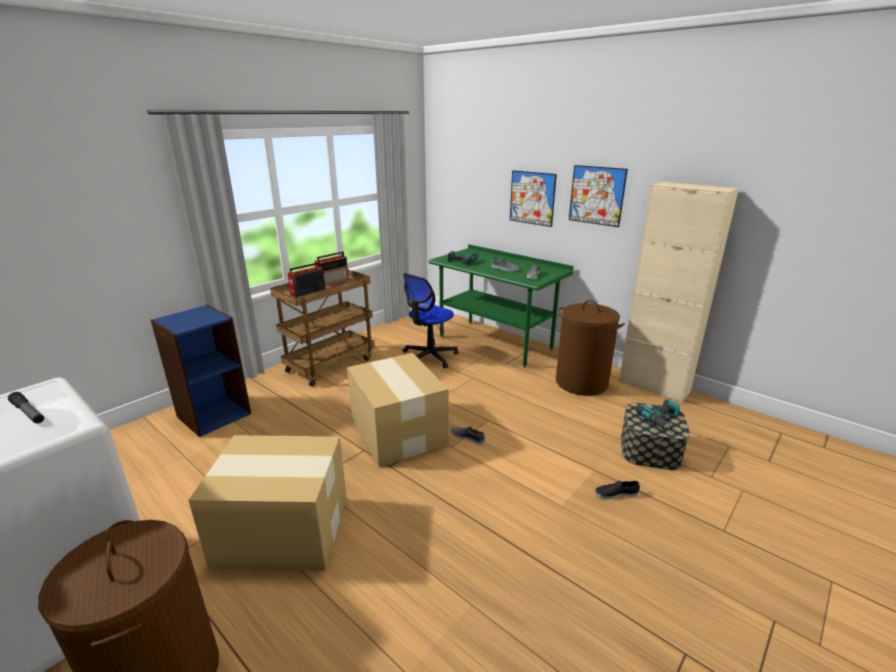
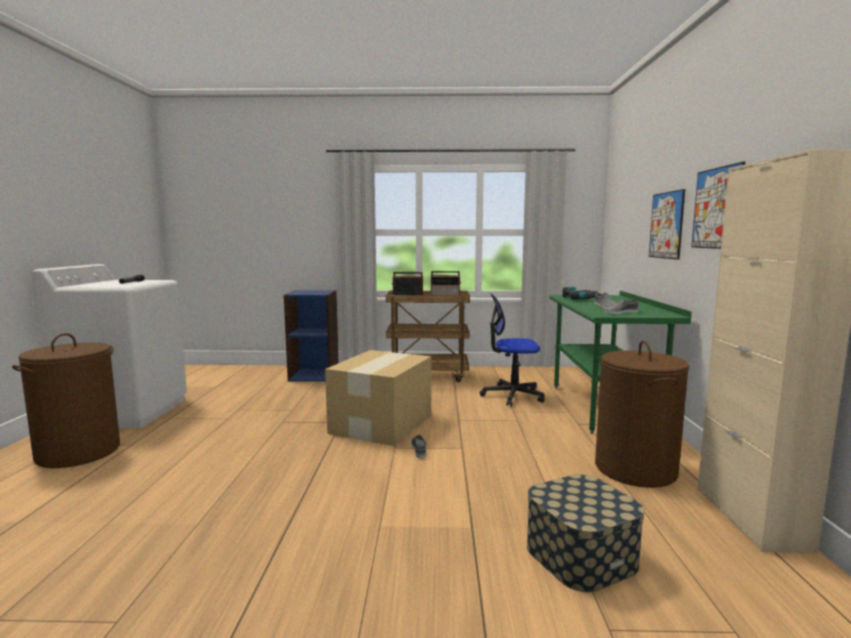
camera: 50 degrees right, 15 degrees down
cardboard box [188,435,347,571] -> none
black shoe [595,481,640,499] -> none
power drill [636,399,680,429] -> none

